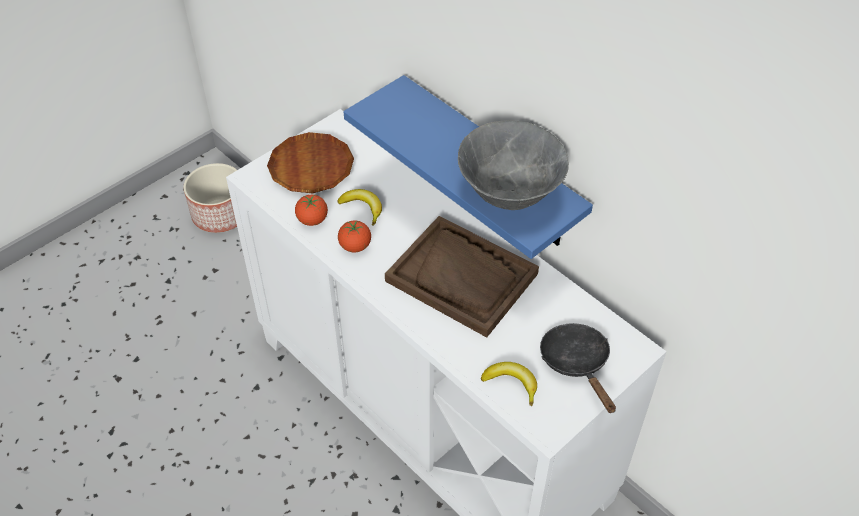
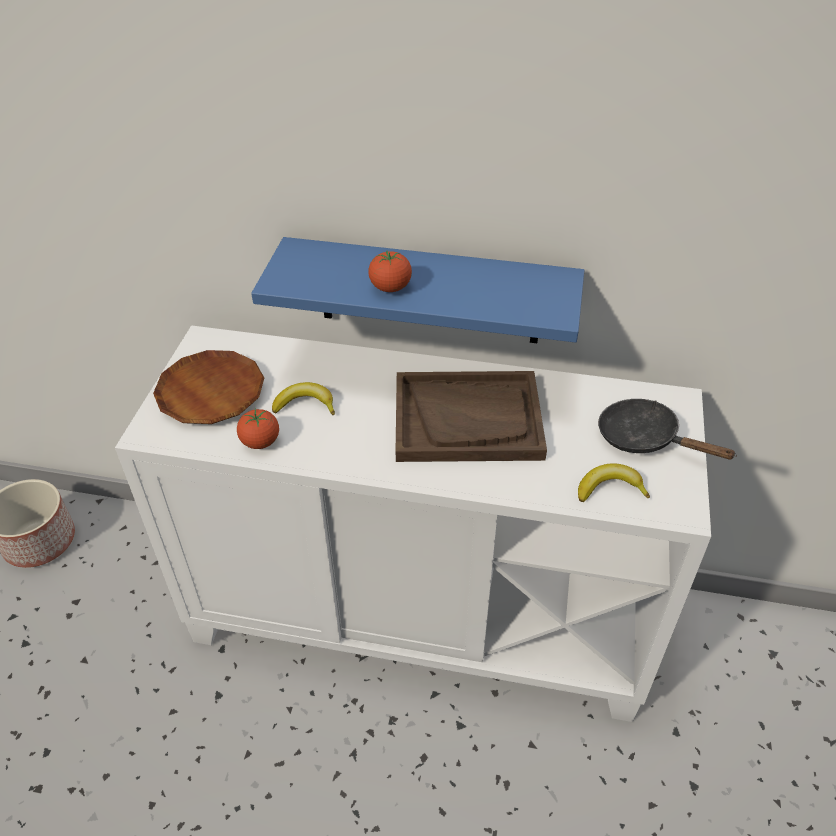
camera: 35 degrees left, 5 degrees down
tomato [338,220,371,253] -> tomato moved to [368,251,412,292]
grey bowl [458,121,569,210] -> none

